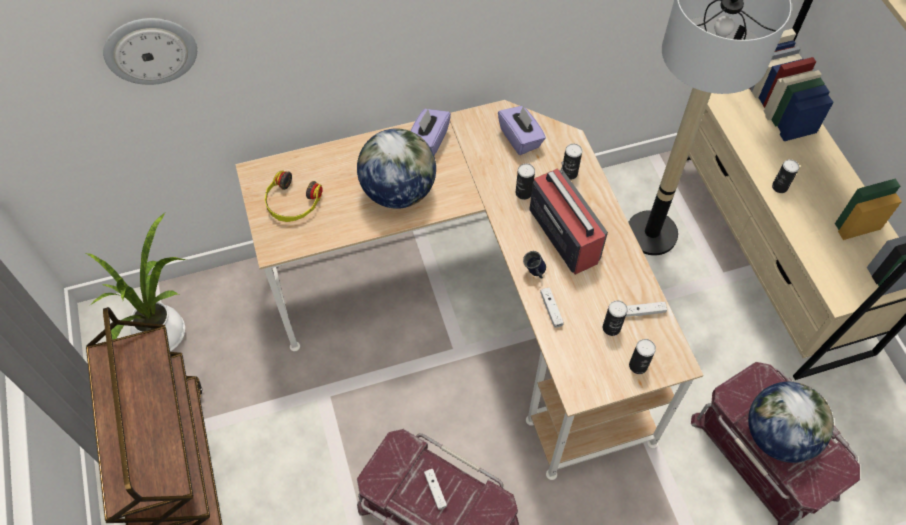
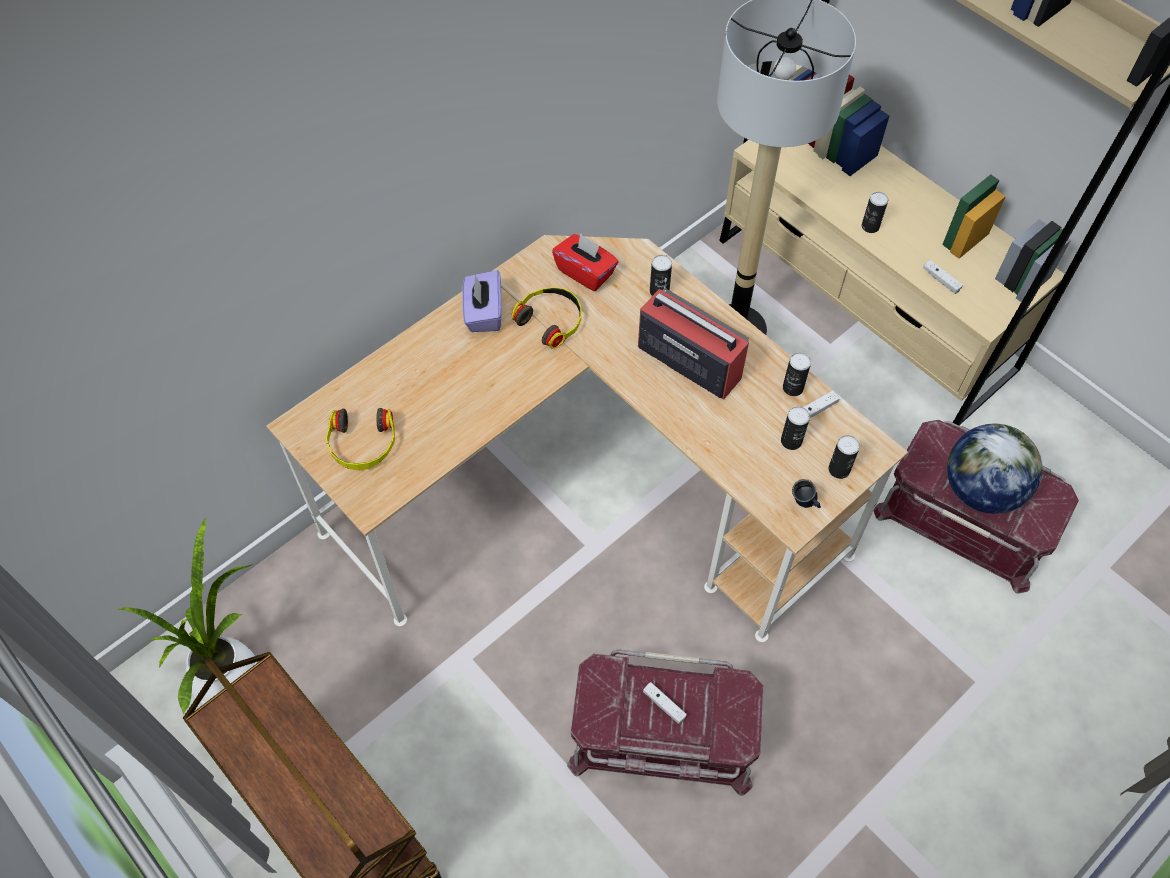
camera: 25 degrees left, 0 degrees up
wall clock [103,18,197,85] -> none
globe [357,128,436,209] -> none
purple tissue box [498,106,546,155] -> red tissue box [552,233,619,291]
can [516,164,535,200] -> can moved to [783,352,811,396]
blue mug [523,251,546,279] -> blue mug moved to [792,479,821,508]
white game controller [540,287,564,328] -> white game controller moved to [923,260,963,294]
none -> headphones [512,287,581,349]

